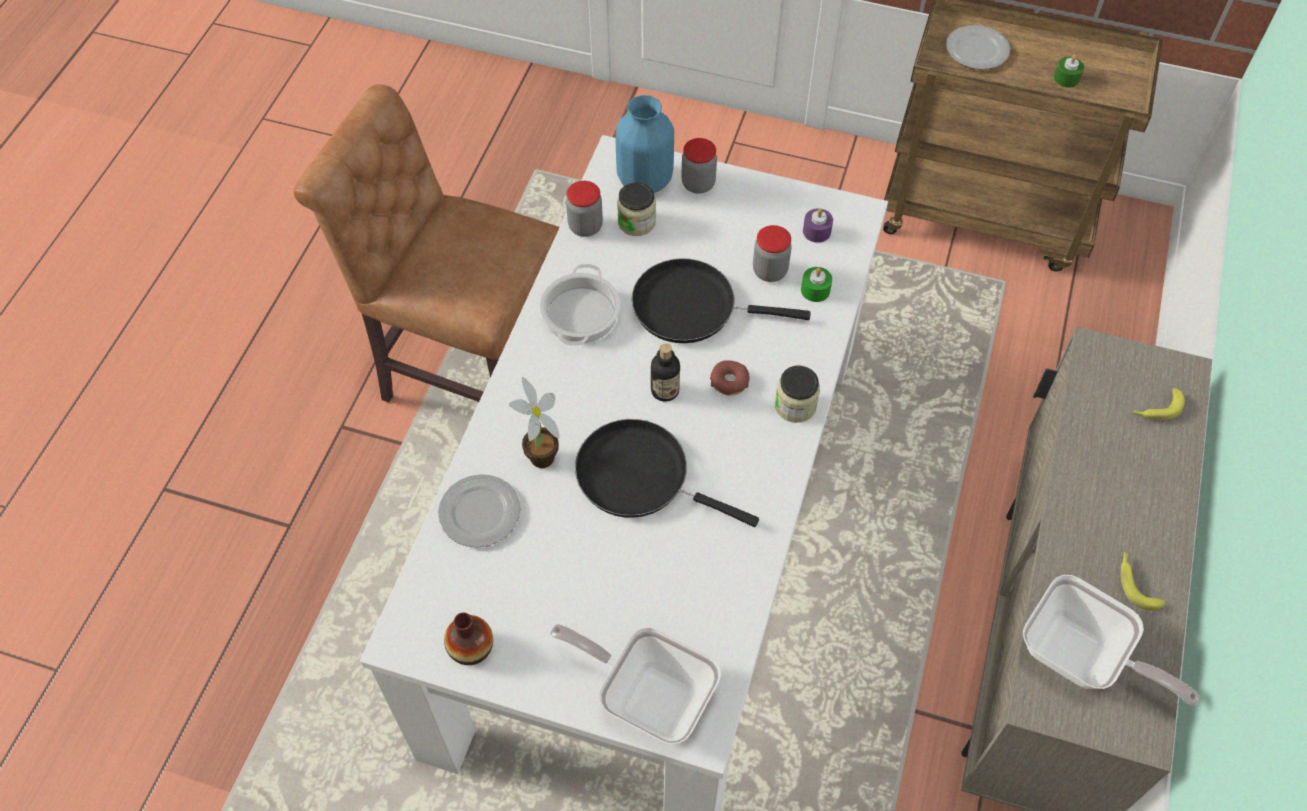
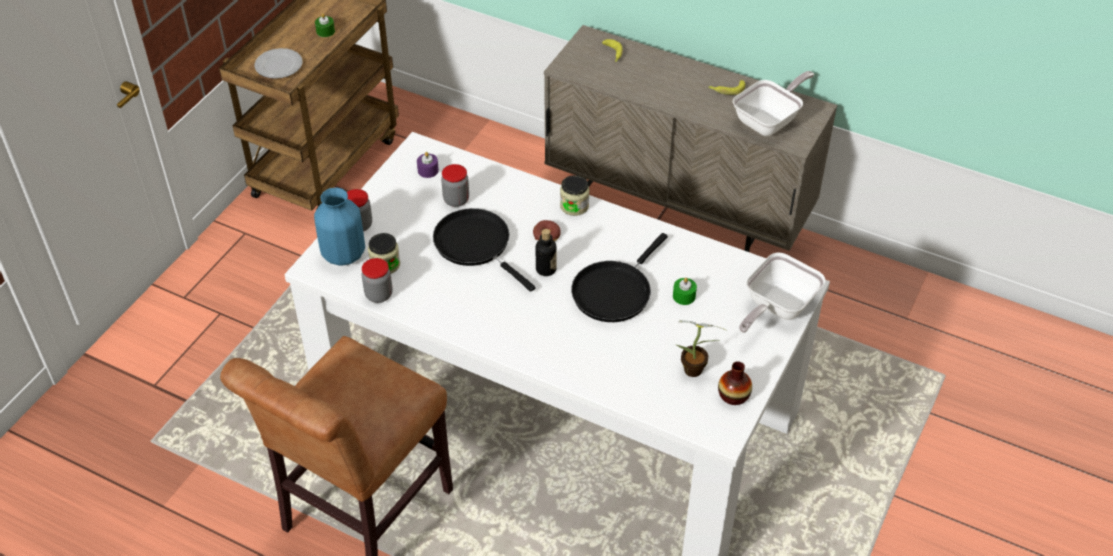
camera: 80 degrees left, 10 degrees down
plate [438,474,520,547] -> none
potted plant [508,377,560,468] -> potted plant moved to [676,320,725,377]
cooking pot [540,264,620,346] -> none
black frying pan [632,258,811,343] -> black frying pan turned 120 degrees clockwise [433,208,536,292]
green candle [801,267,832,302] -> green candle moved to [673,278,697,305]

